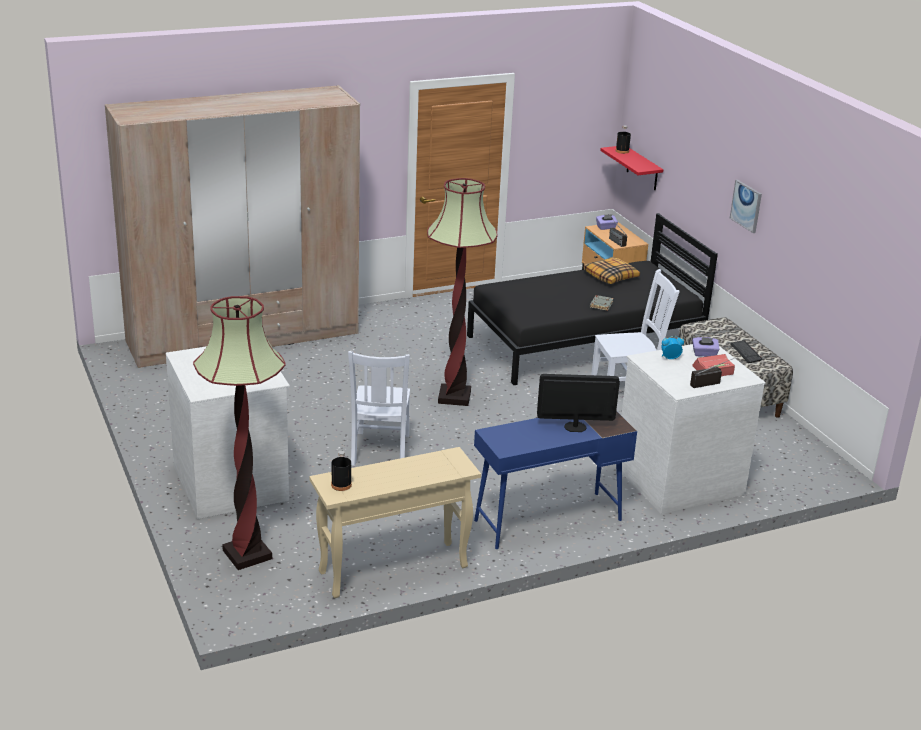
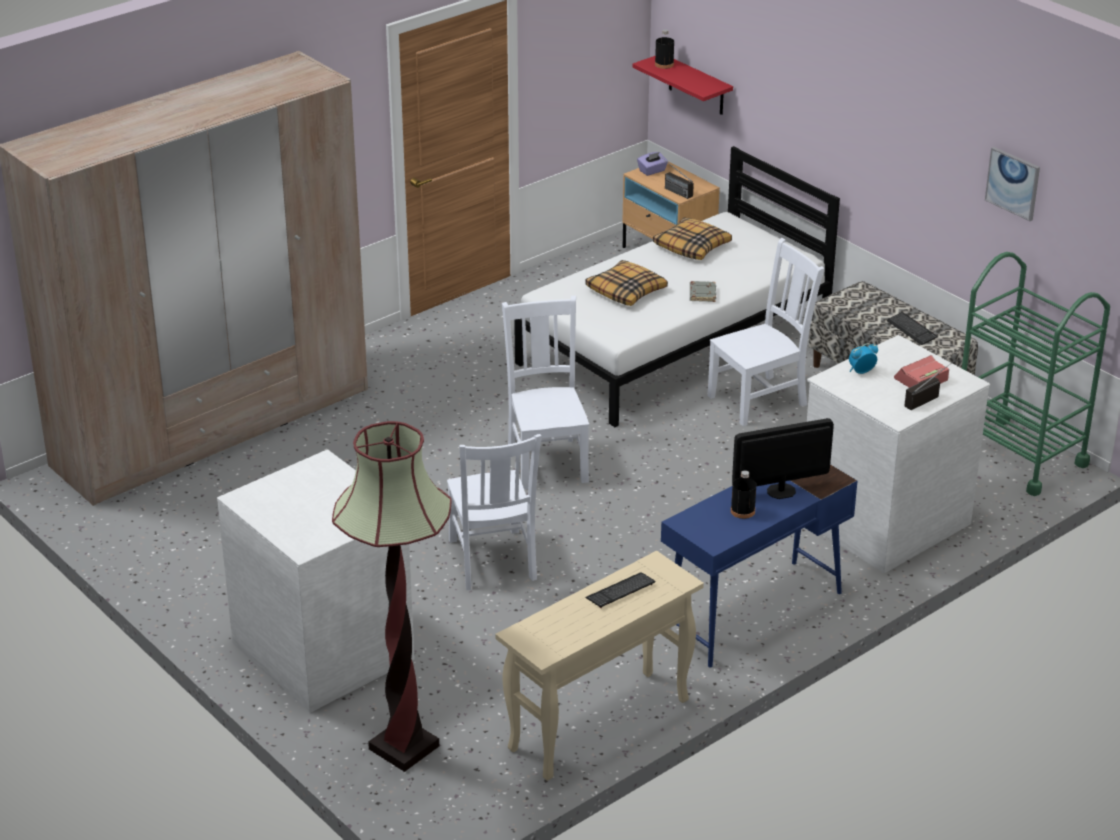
camera: 15 degrees left, 5 degrees up
black bottle [331,451,352,491] -> black bottle moved to [731,470,756,519]
floor lamp [427,178,497,406] -> white chair [502,296,589,489]
black bed [467,213,718,385] -> white bed [514,146,840,427]
purple tissue box [692,337,720,357] -> none
picture [730,180,762,233] -> picture moved to [985,147,1040,221]
none -> pillow [585,260,668,306]
none -> keyboard [585,572,655,608]
none -> green cart [962,252,1110,496]

